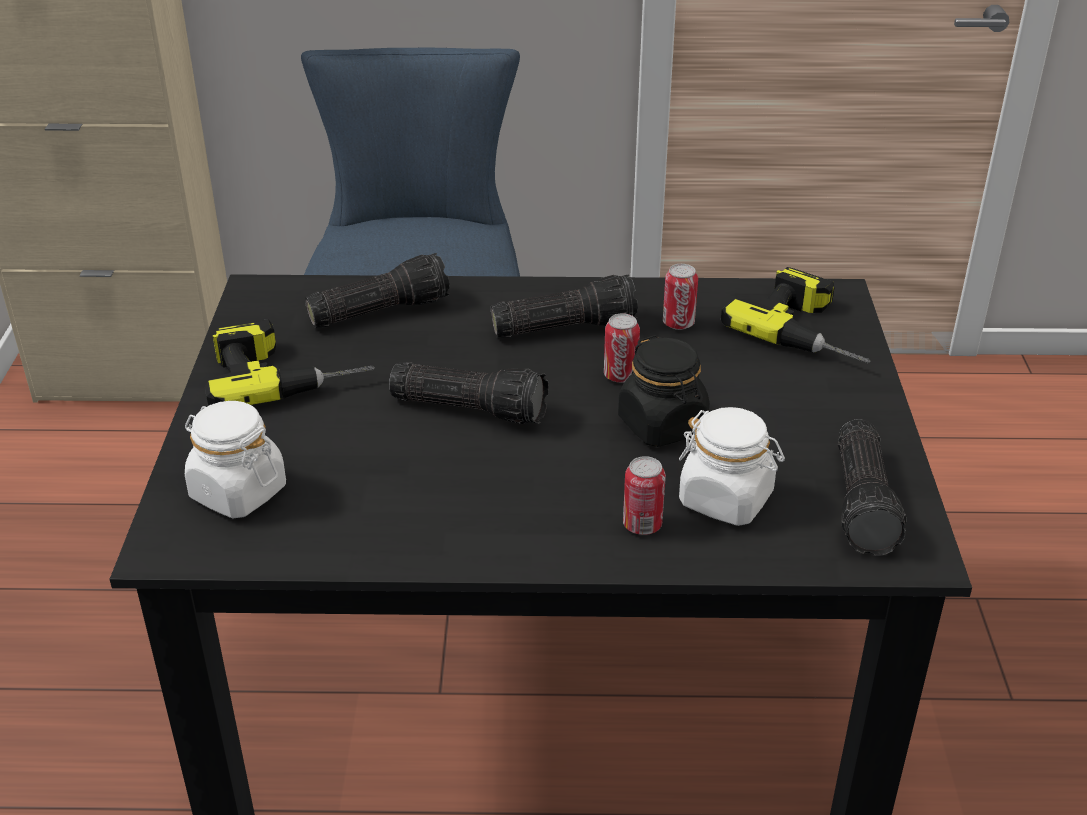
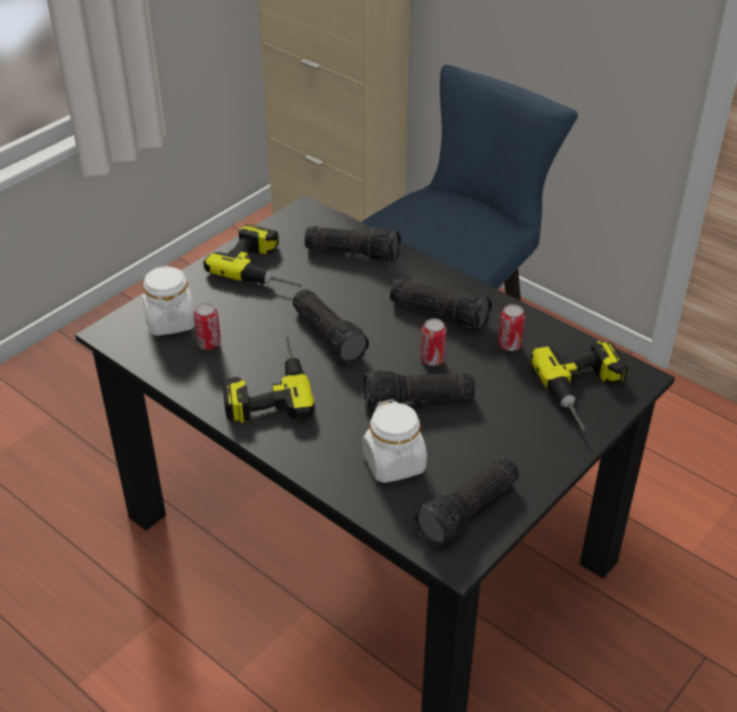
camera: 40 degrees right, 5 degrees up
black jar [618,335,710,447] -> flashlight [363,370,475,409]
can [623,456,666,535] -> can moved to [194,303,221,350]
none -> power drill [222,336,315,423]

